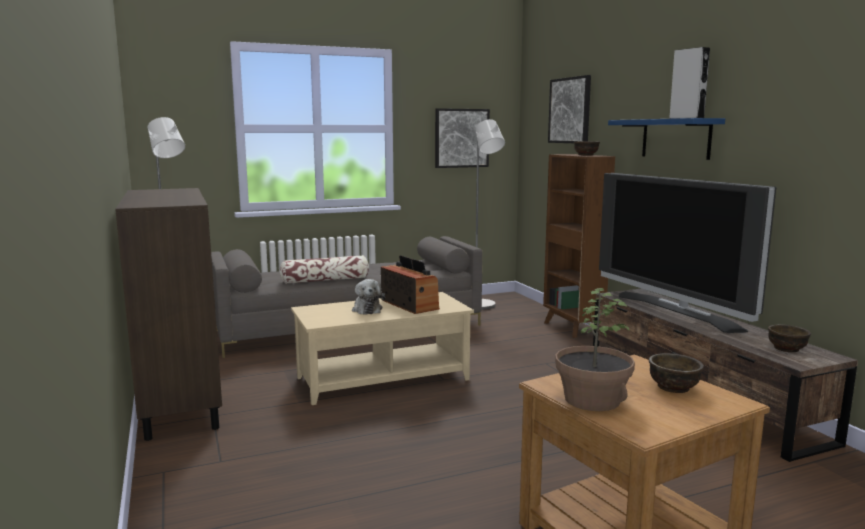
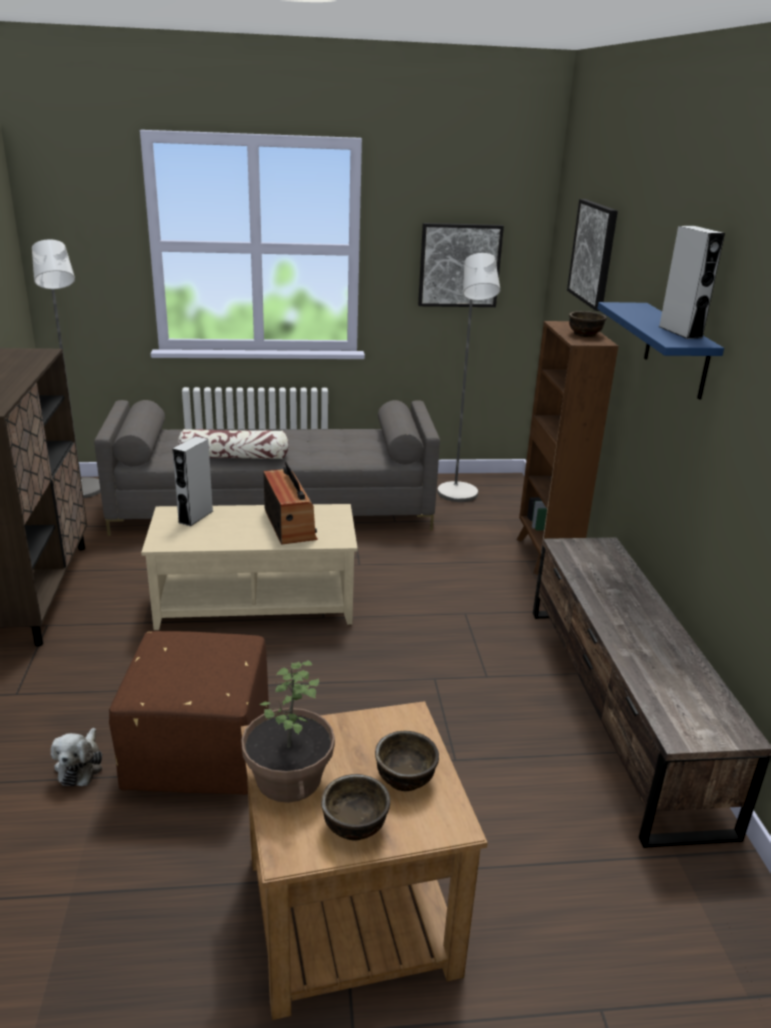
camera: 15 degrees right, 15 degrees up
plush toy [352,279,385,315] -> plush toy moved to [51,728,102,786]
television [599,173,776,333] -> none
brown bowl [768,324,811,352] -> brown bowl moved to [321,774,390,841]
none -> brown ottoman [109,631,269,795]
none -> grey speaker [172,436,213,526]

